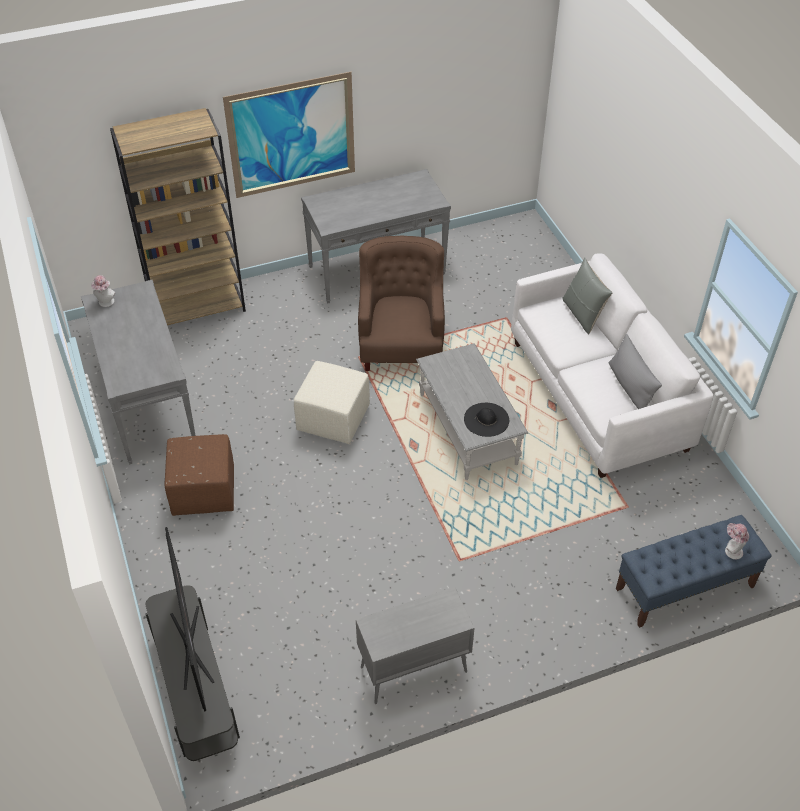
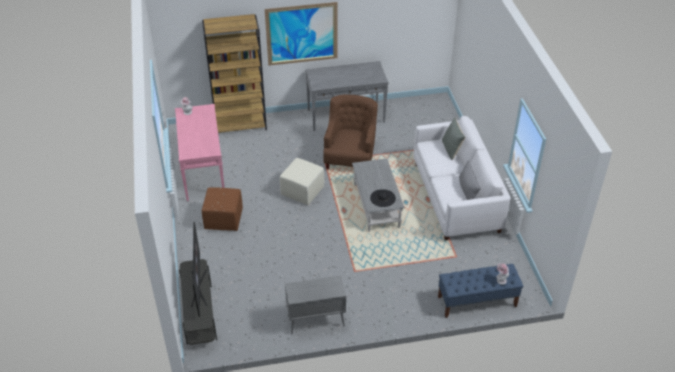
camera: 10 degrees right, 5 degrees down
grey console table [81,280,196,464] -> pink console table [175,104,224,201]

